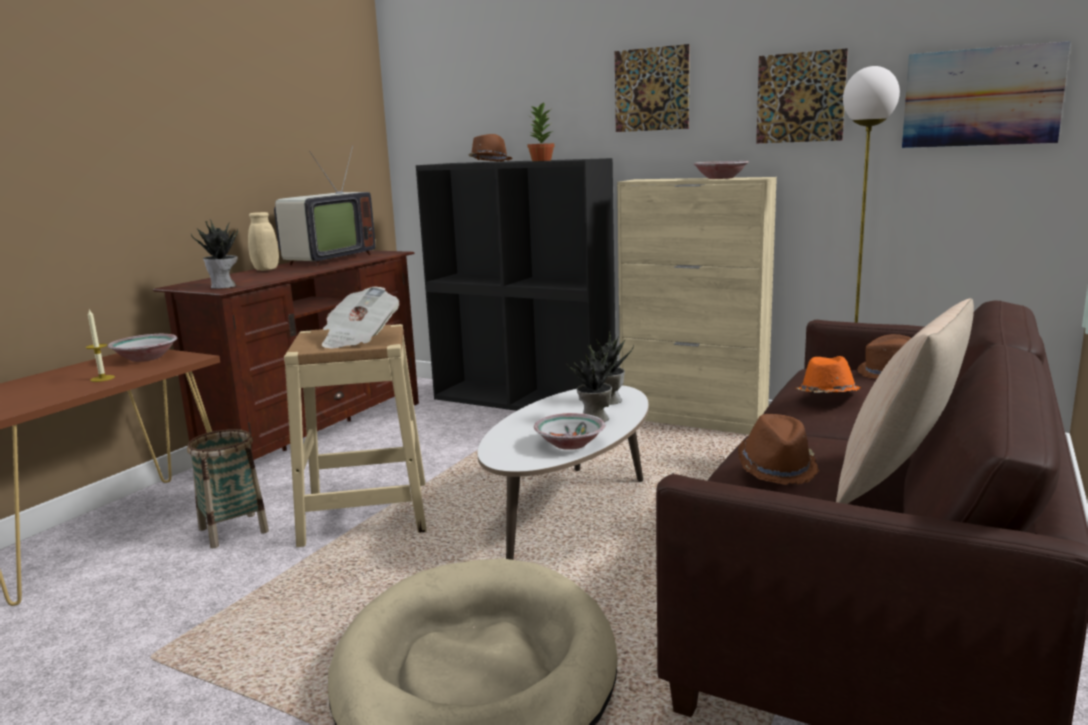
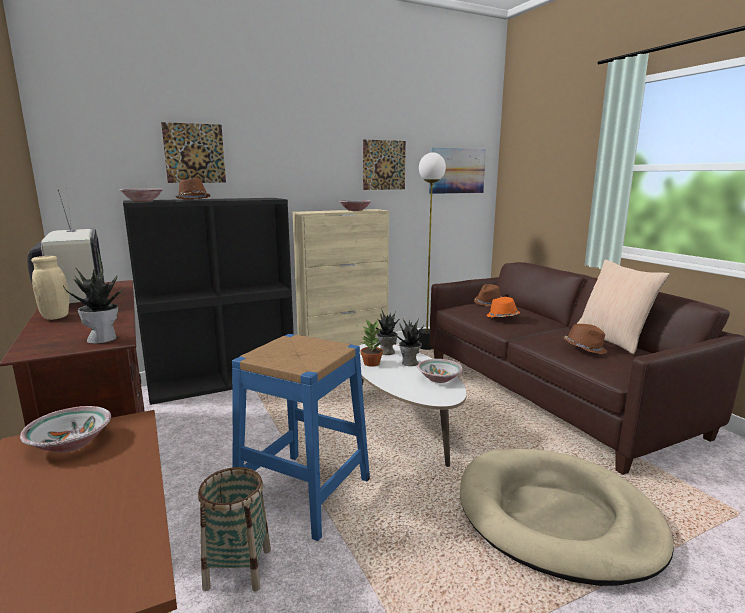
camera: 55 degrees left, 0 degrees up
candle [86,309,115,382] -> none
beige stool [284,324,427,547] -> blue stool [232,334,370,541]
newspaper [322,287,399,348] -> none
potted plant [527,102,555,161] -> potted plant moved to [361,320,383,367]
picture [615,44,690,132] -> picture moved to [161,122,226,183]
none -> bowl [119,188,164,202]

